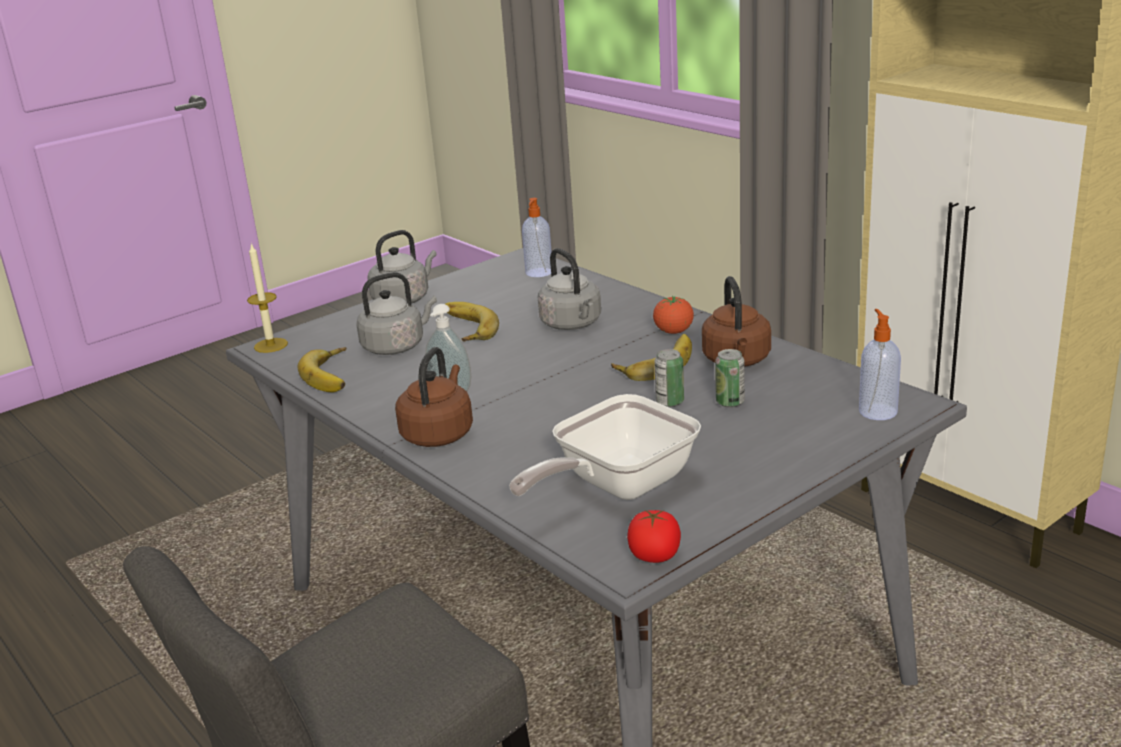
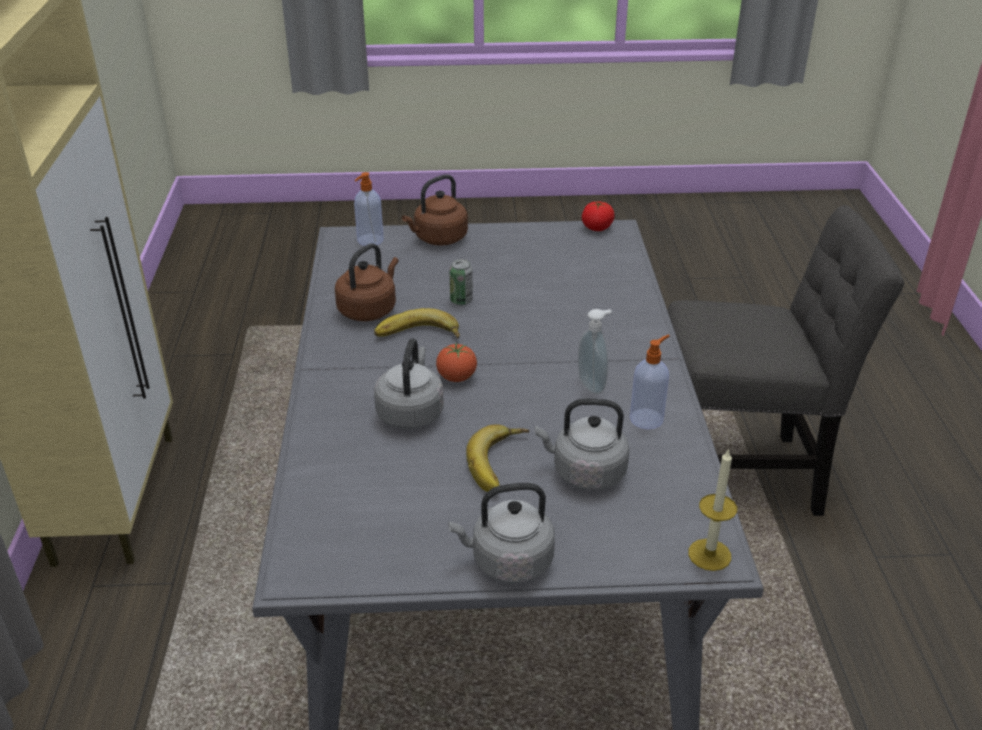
camera: 145 degrees left, 10 degrees up
banana [298,347,346,392] -> none
brown kettle [395,347,473,447] -> brown kettle moved to [402,175,468,246]
frying pan [509,394,701,500] -> none
soap dispenser [522,198,552,277] -> soap dispenser moved to [630,335,670,429]
tomato [653,296,694,334] -> tomato moved to [436,343,477,382]
can [715,349,745,408] -> none

